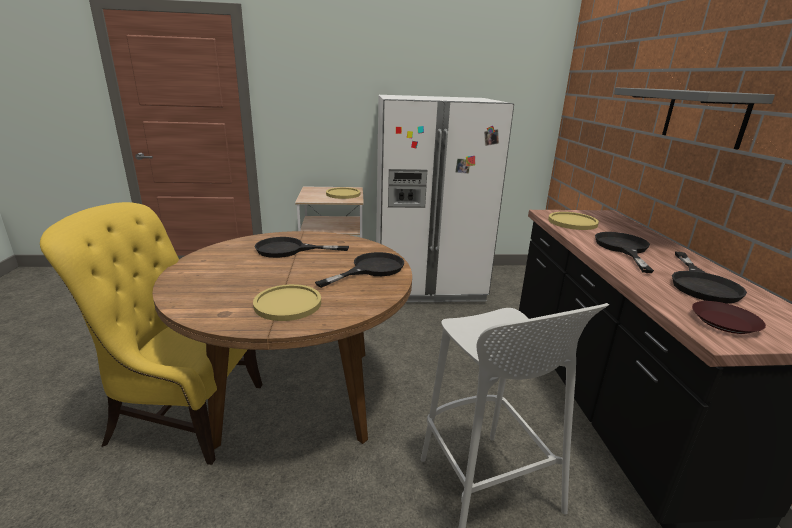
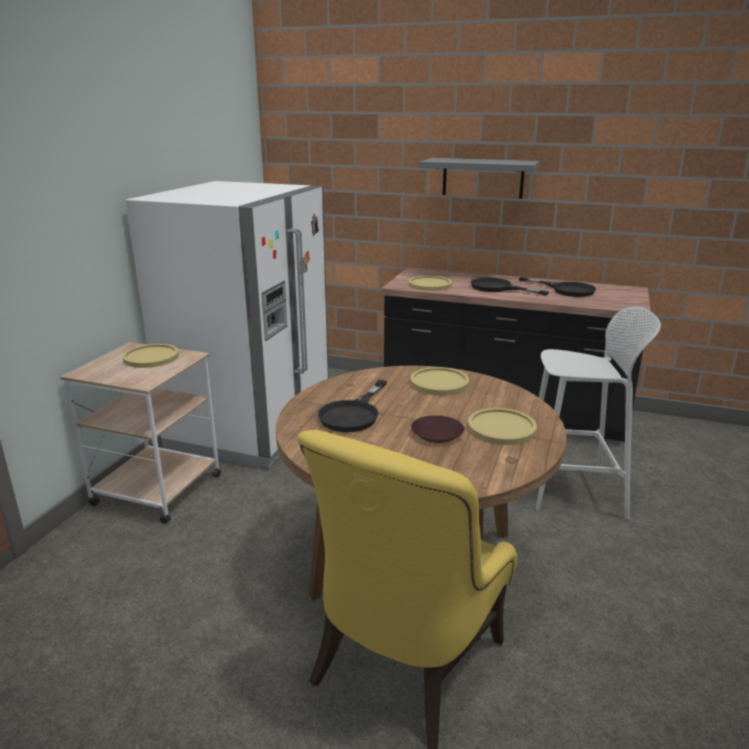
camera: 65 degrees left, 0 degrees up
black frying pan [315,252,404,288] -> yellow plate [410,367,469,395]
brown plate [692,301,766,334] -> brown plate moved to [411,415,464,443]

